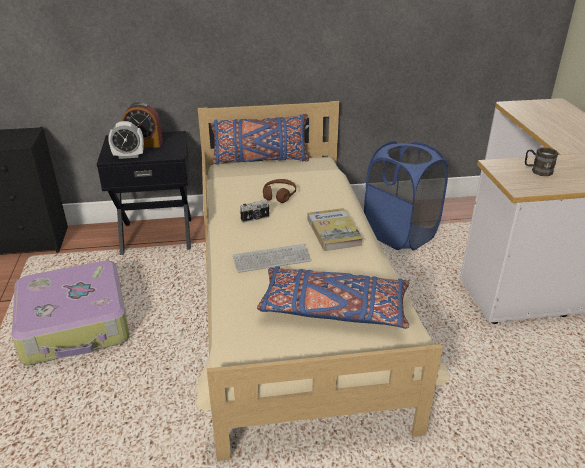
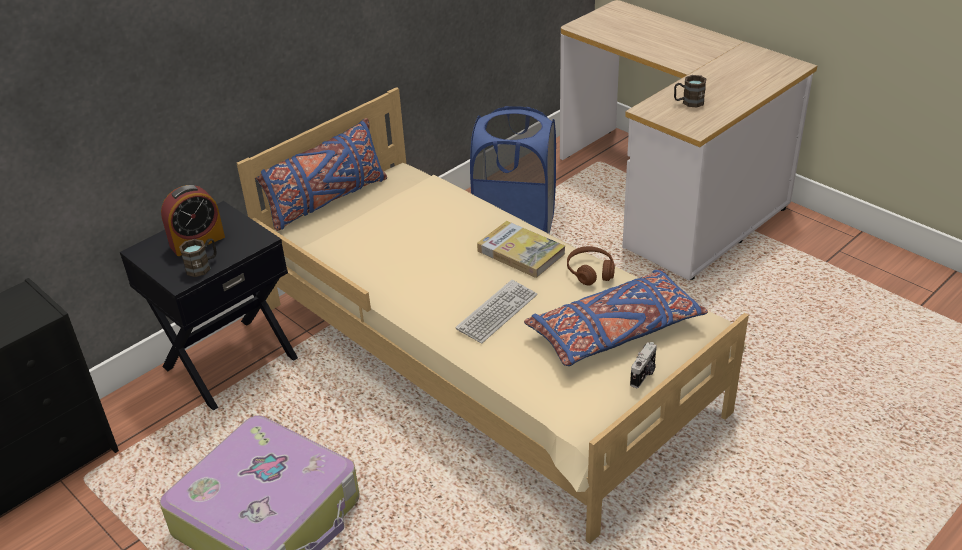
camera: 35 degrees left, 5 degrees up
alarm clock [108,121,144,159] -> brown mug [179,238,217,277]
camera [240,200,270,223] -> camera moved to [630,342,657,388]
brown headphones [263,179,296,203] -> brown headphones moved to [567,246,615,286]

